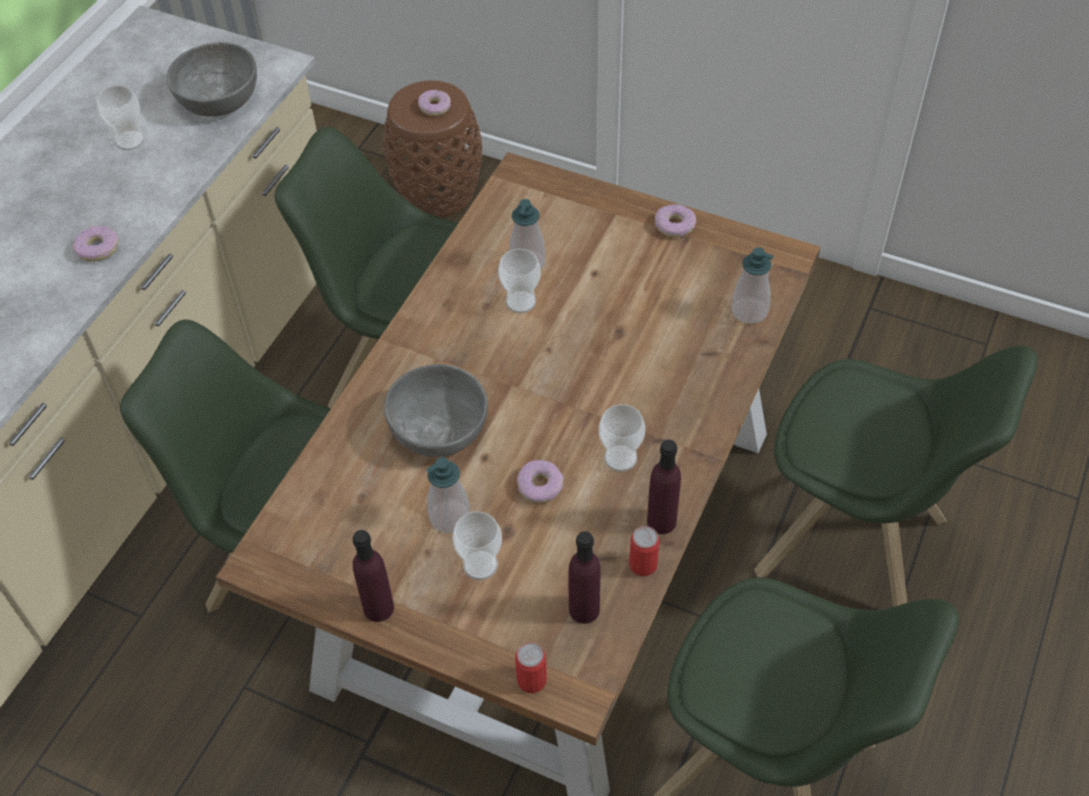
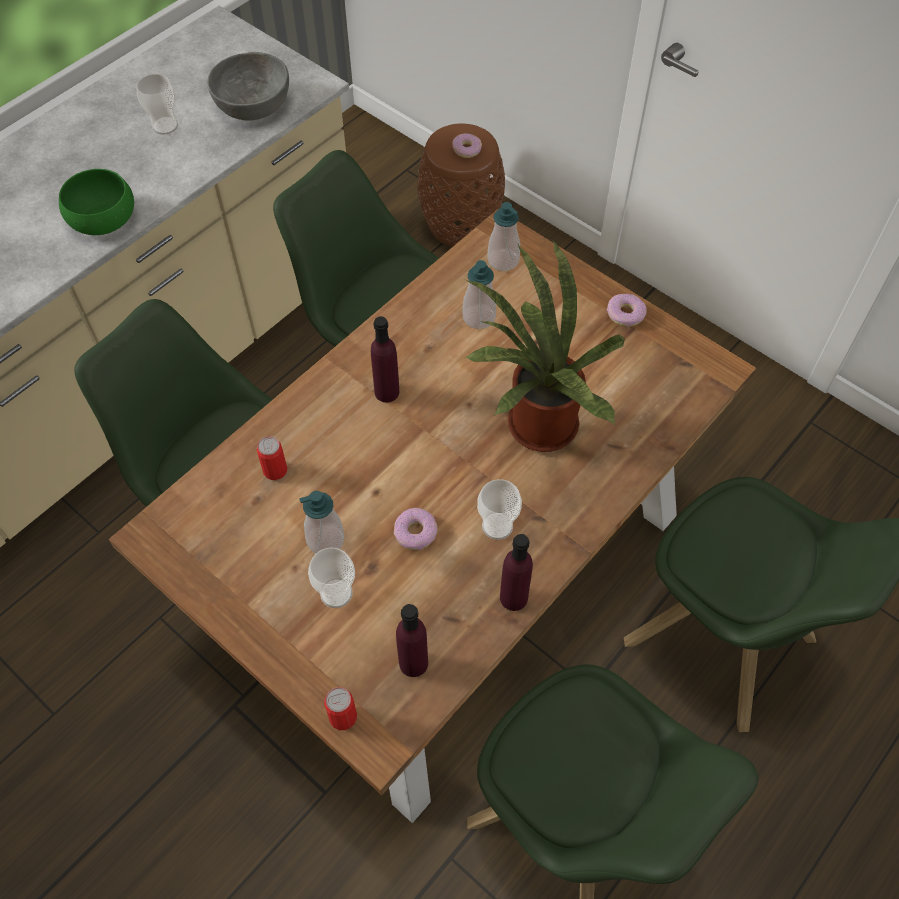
camera: 15 degrees right, 5 degrees up
donut [73,226,119,261] -> green bowl [59,169,134,235]
purple bottle [353,530,394,622] -> purple bottle moved to [371,316,399,402]
grey bowl [384,364,488,457] -> none
cup [498,249,541,313] -> none
can [629,526,660,577] -> can moved to [257,436,287,480]
soap dispenser [731,248,774,324] -> soap dispenser moved to [487,202,520,271]
none -> potted plant [464,240,625,452]

